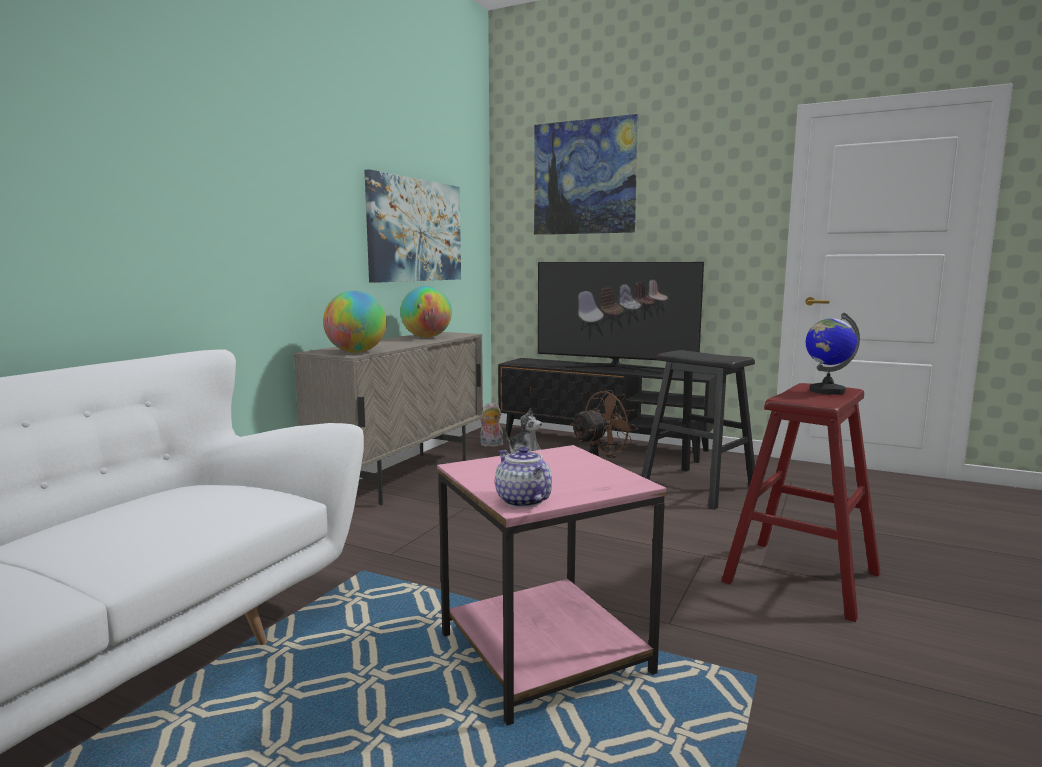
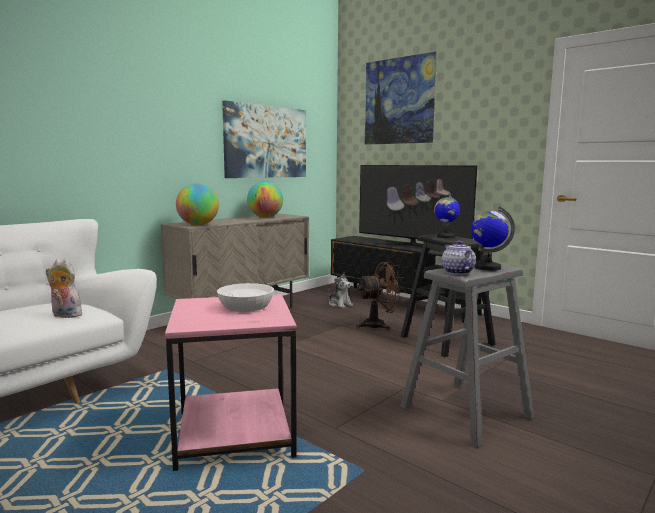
camera: 15 degrees right, 0 degrees up
plush toy [480,402,503,447] -> plush toy moved to [46,259,82,318]
teapot [495,446,552,508] -> teapot moved to [442,240,476,275]
red stool [721,383,880,622] -> grey stool [400,261,534,448]
none -> white bowl [217,283,274,312]
none -> globe [434,194,460,238]

